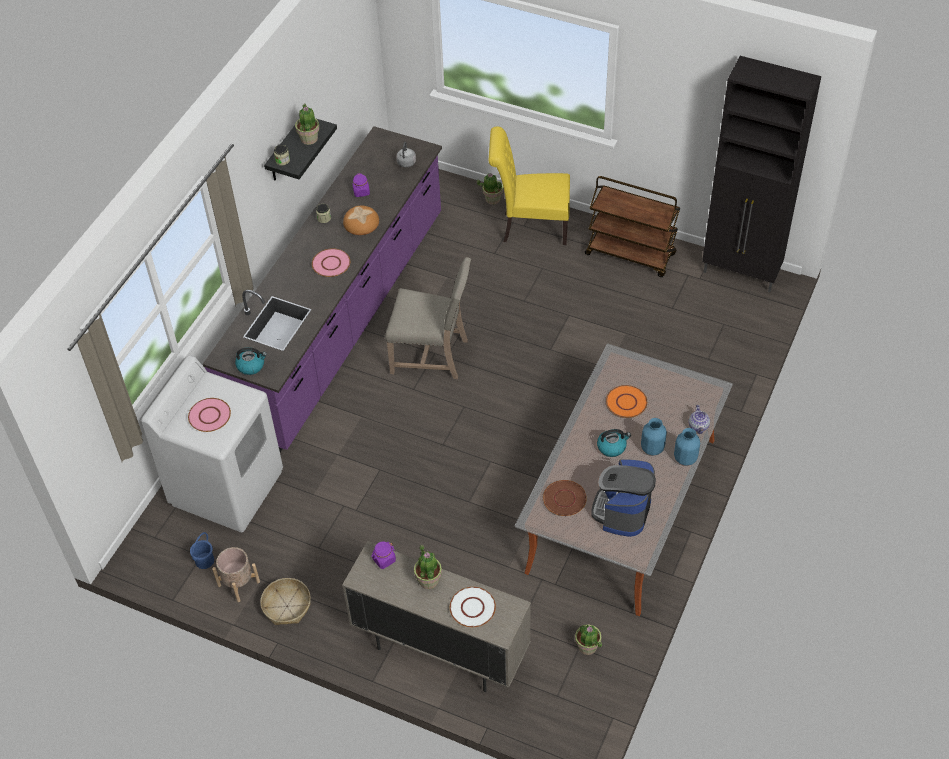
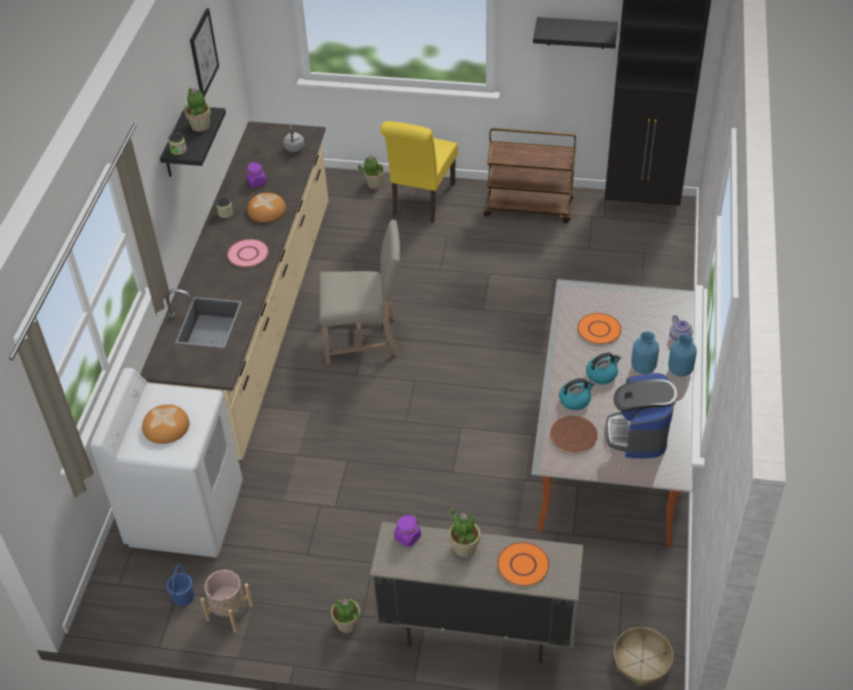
camera: 15 degrees left, 5 degrees down
pink plate [188,398,231,432] -> bread [142,404,189,444]
purple counter [203,126,442,452] -> beige counter [140,121,329,460]
kettle [235,347,267,375] -> kettle moved to [559,378,595,410]
basket [260,578,311,625] -> basket moved to [614,627,673,685]
white plate [450,587,496,627] -> orange plate [497,542,550,586]
yellow chair [489,127,570,245] -> yellow chair turned 60 degrees counterclockwise [380,121,458,223]
potted plant [575,625,602,655] -> potted plant moved to [331,597,362,633]
none -> picture [190,8,219,97]
none -> black shelf [533,17,618,49]

